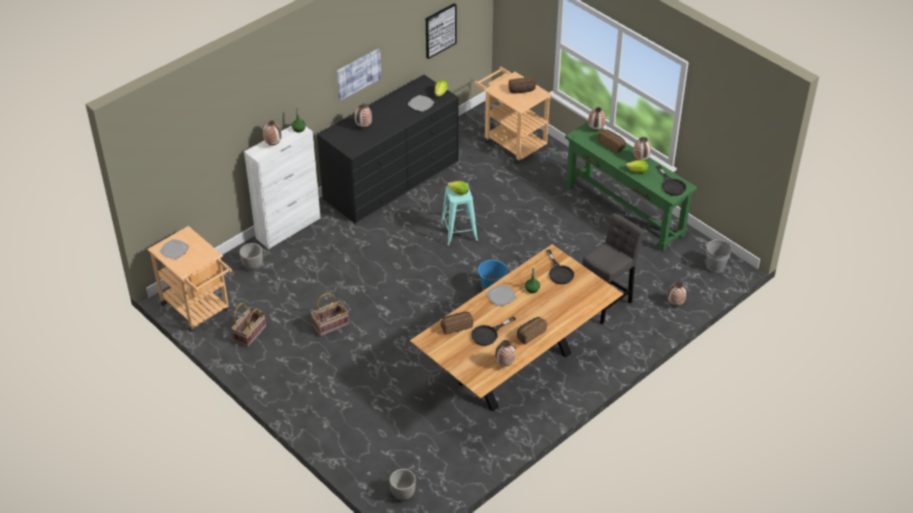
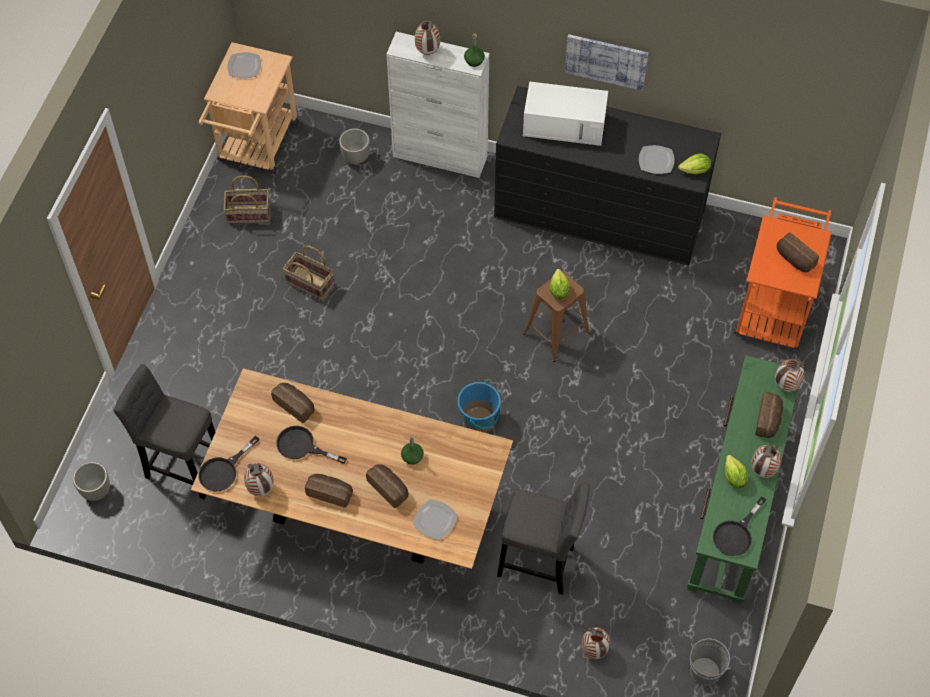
camera: 60 degrees right, 15 degrees up
vase [355,104,372,128] -> white microwave [523,82,608,146]
picture [426,3,456,59] -> none
turquoise stool [440,183,478,246] -> brown stool [523,271,590,362]
beige cart [474,67,552,164] -> orange cart [734,197,832,350]
plate [487,285,516,306] -> plate moved to [413,499,458,540]
black frying pan [546,249,574,284] -> black frying pan moved to [198,436,259,491]
none -> grey stool [113,364,215,499]
none -> bread [366,464,408,508]

